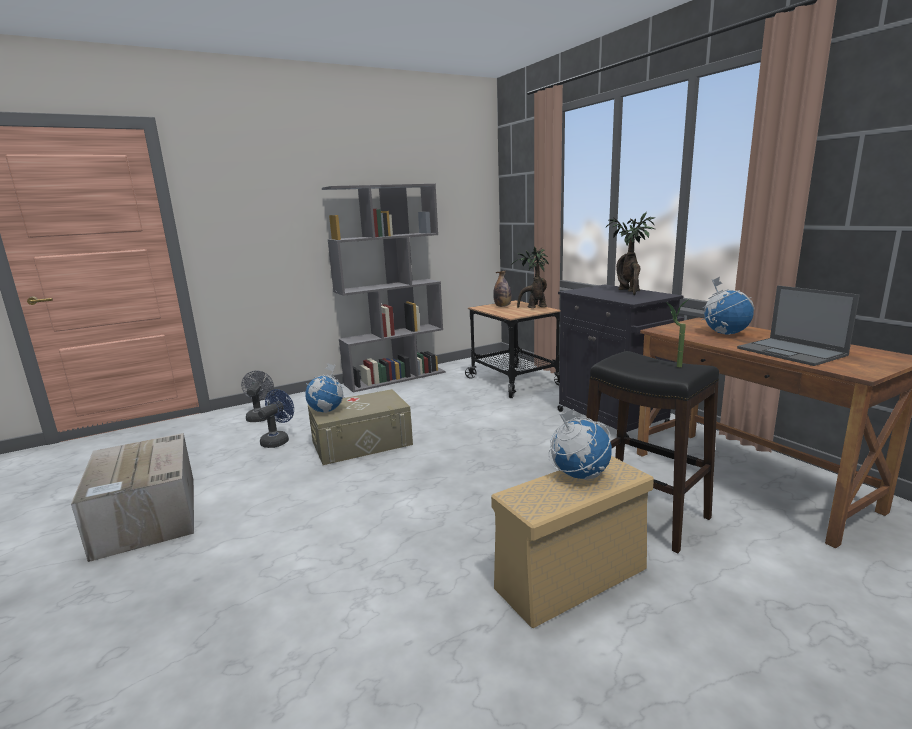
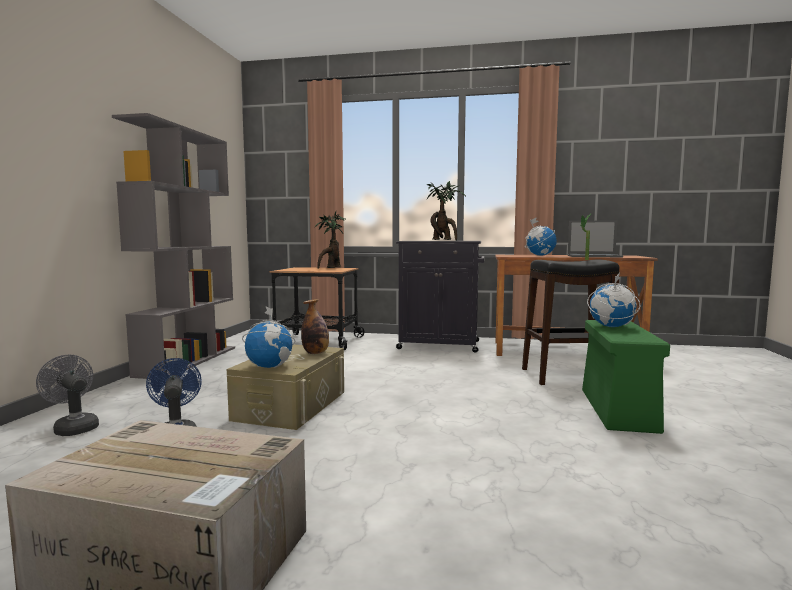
camera: 50 degrees left, 10 degrees down
beige storage box [491,456,654,628] -> green storage box [582,320,670,434]
bottle [493,271,512,307] -> bottle moved to [301,299,329,354]

